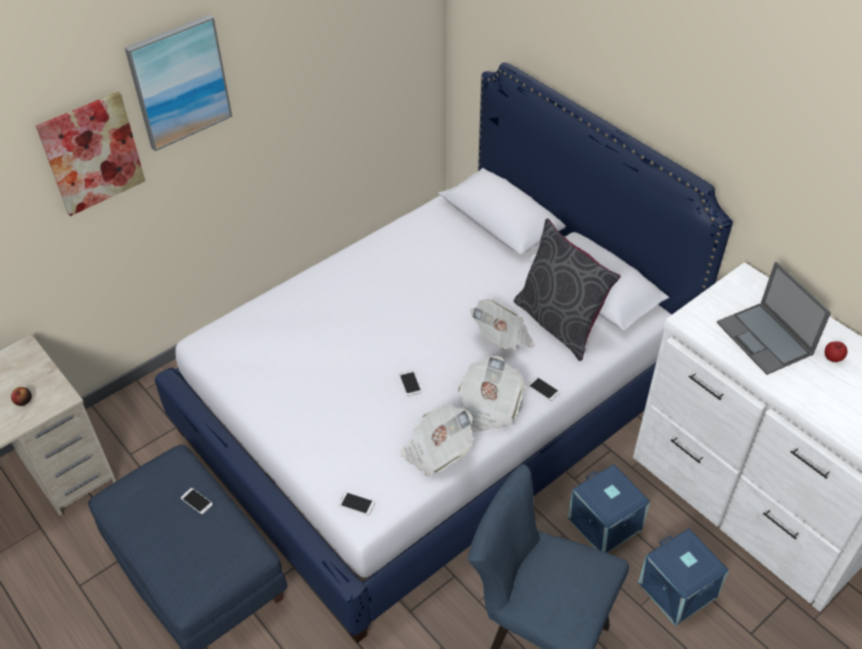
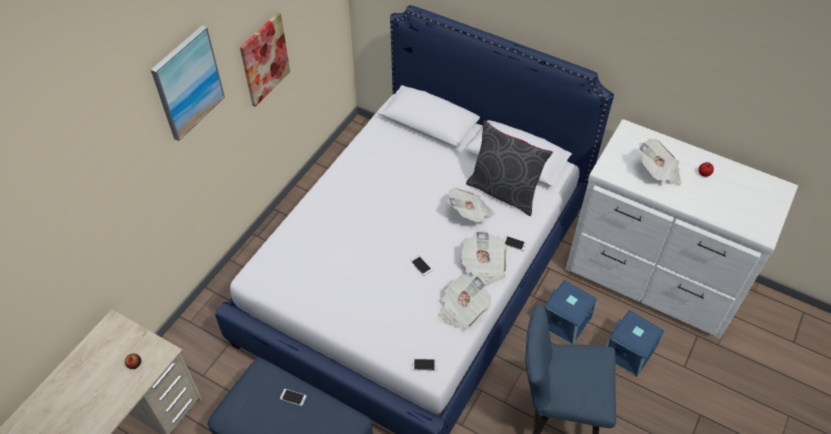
camera: 20 degrees left, 5 degrees up
picture [36,92,145,216] -> picture moved to [240,12,290,107]
laptop [717,262,831,375] -> newspaper [639,139,681,185]

